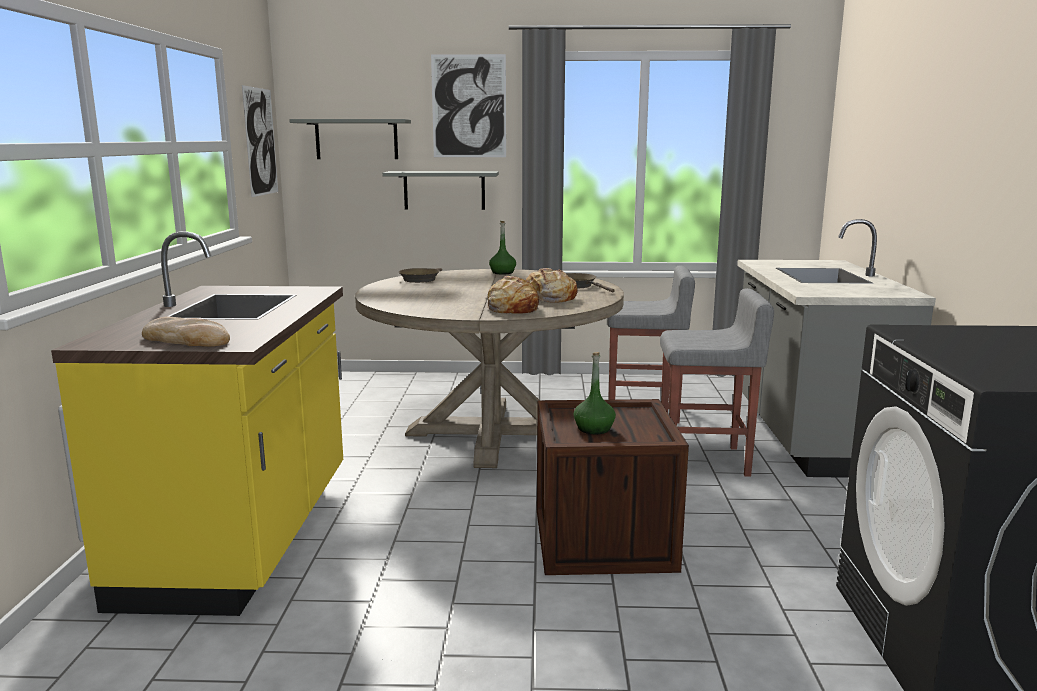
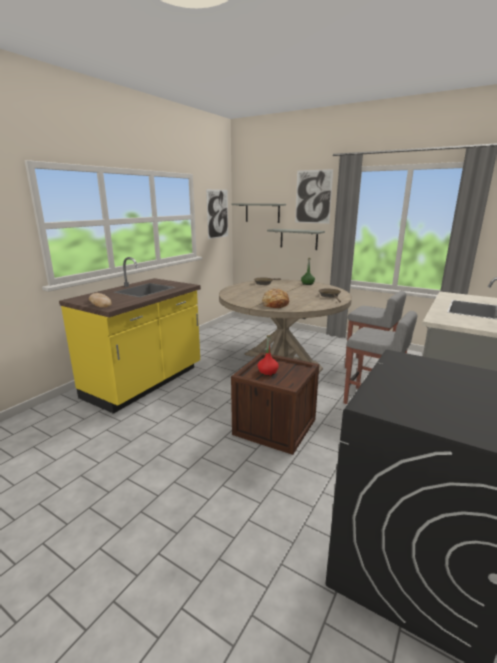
camera: 30 degrees right, 5 degrees up
bread [526,268,578,303] -> none
green bottle [574,352,616,434] -> red bottle [258,335,279,376]

